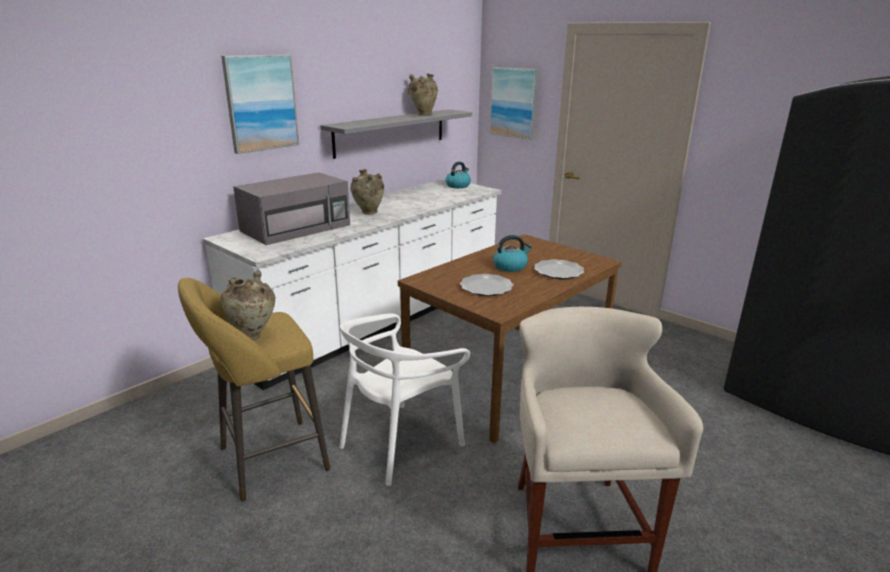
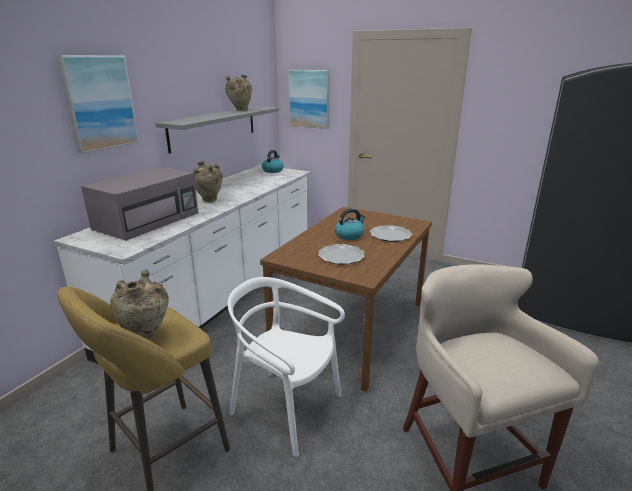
camera: 15 degrees left, 0 degrees up
white chair [339,313,470,486] -> white chair turned 90 degrees clockwise [228,277,345,457]

